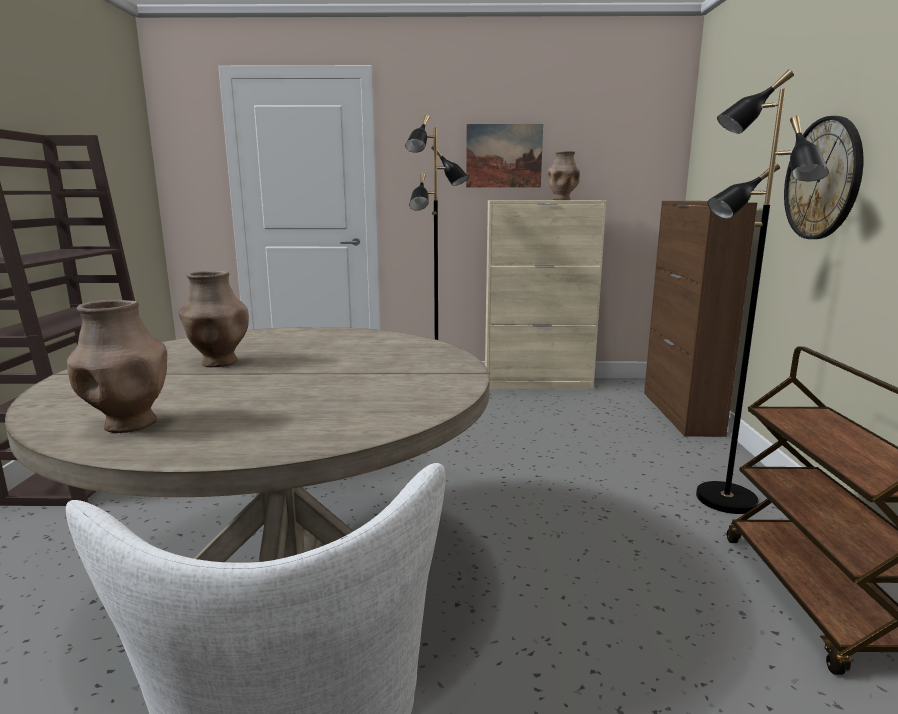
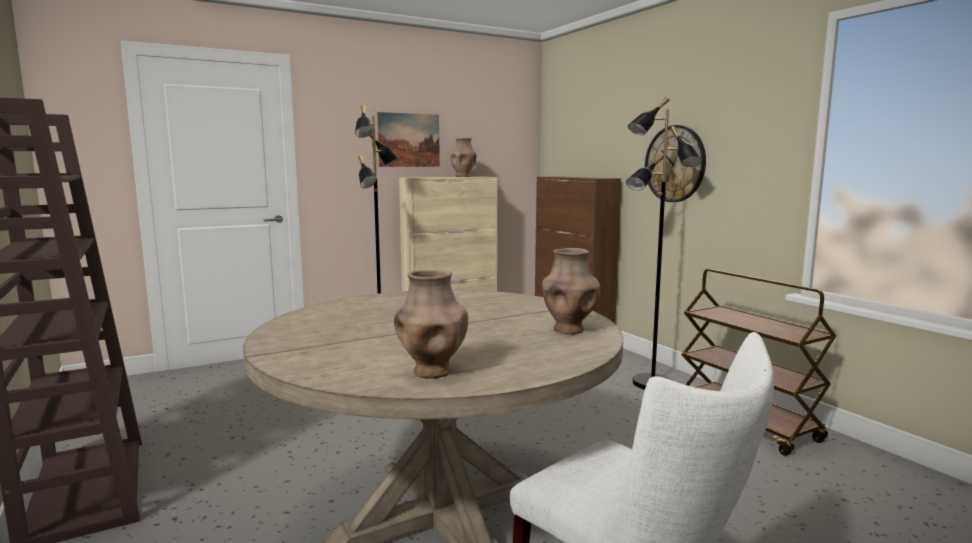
camera: 30 degrees left, 5 degrees down
brown vase [179,271,249,367] -> brown vase moved to [542,248,600,334]

